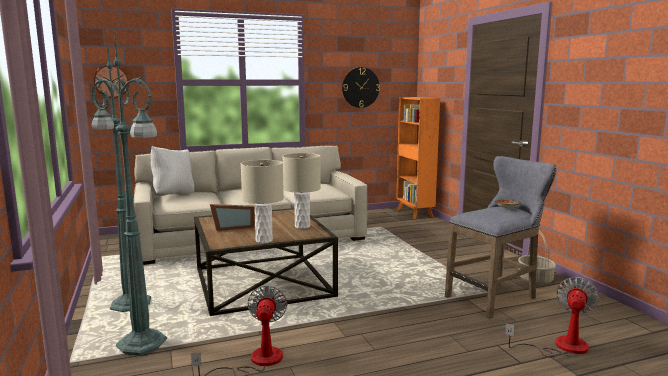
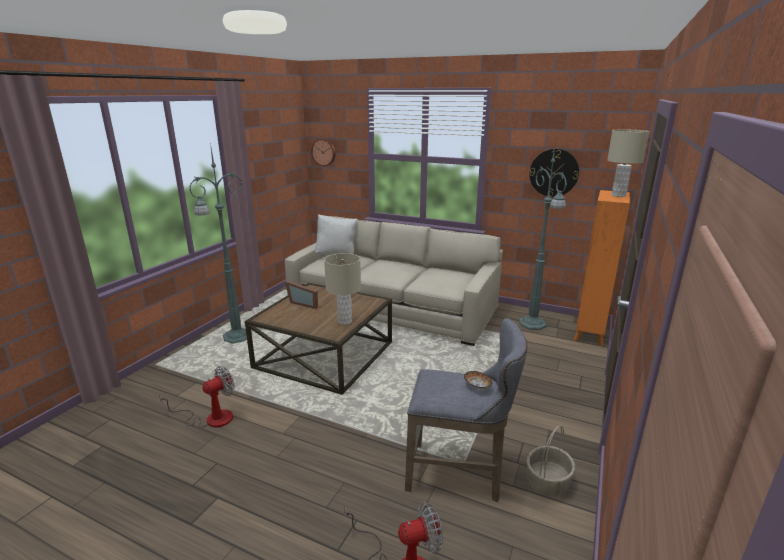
camera: 45 degrees right, 10 degrees up
green floor lamp [91,26,167,356] -> green floor lamp moved to [518,140,567,330]
beige table lamp [241,160,284,243] -> beige table lamp moved to [607,130,650,197]

